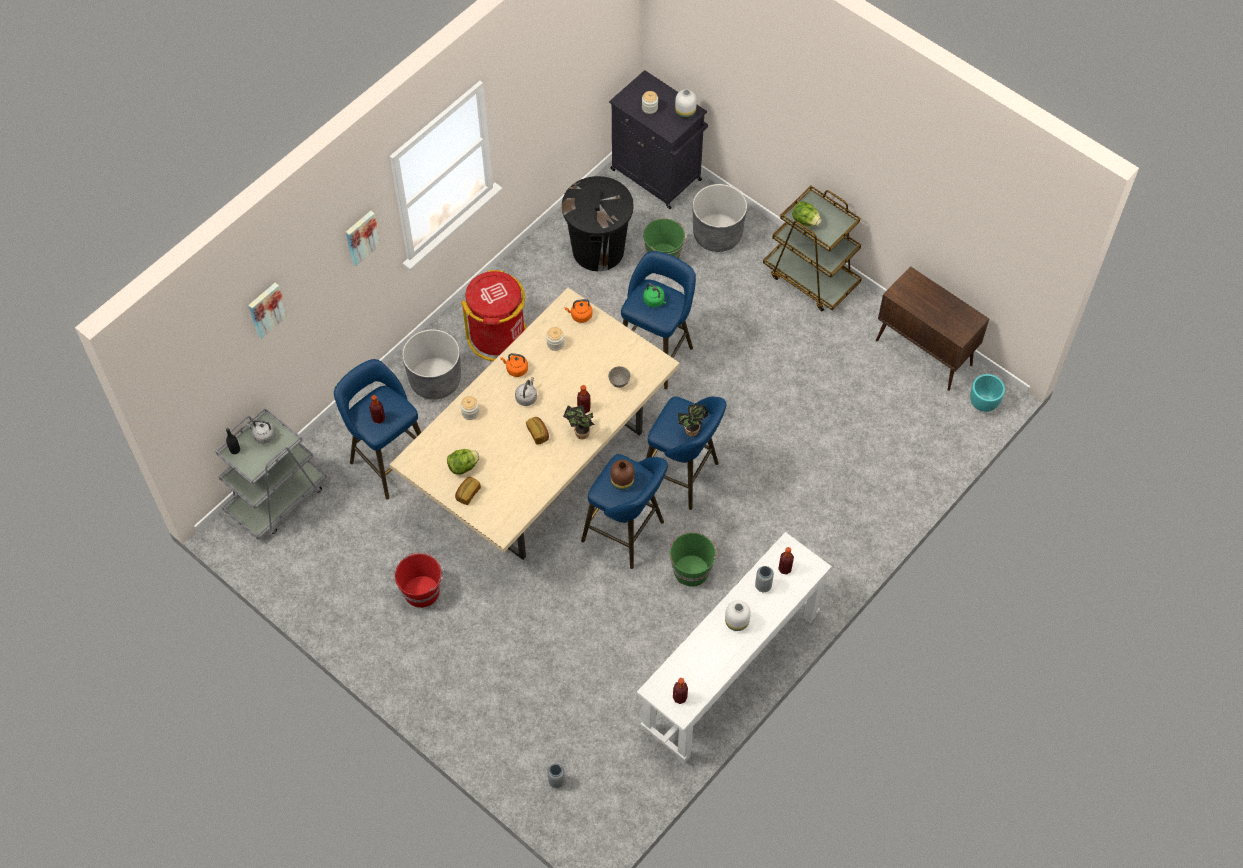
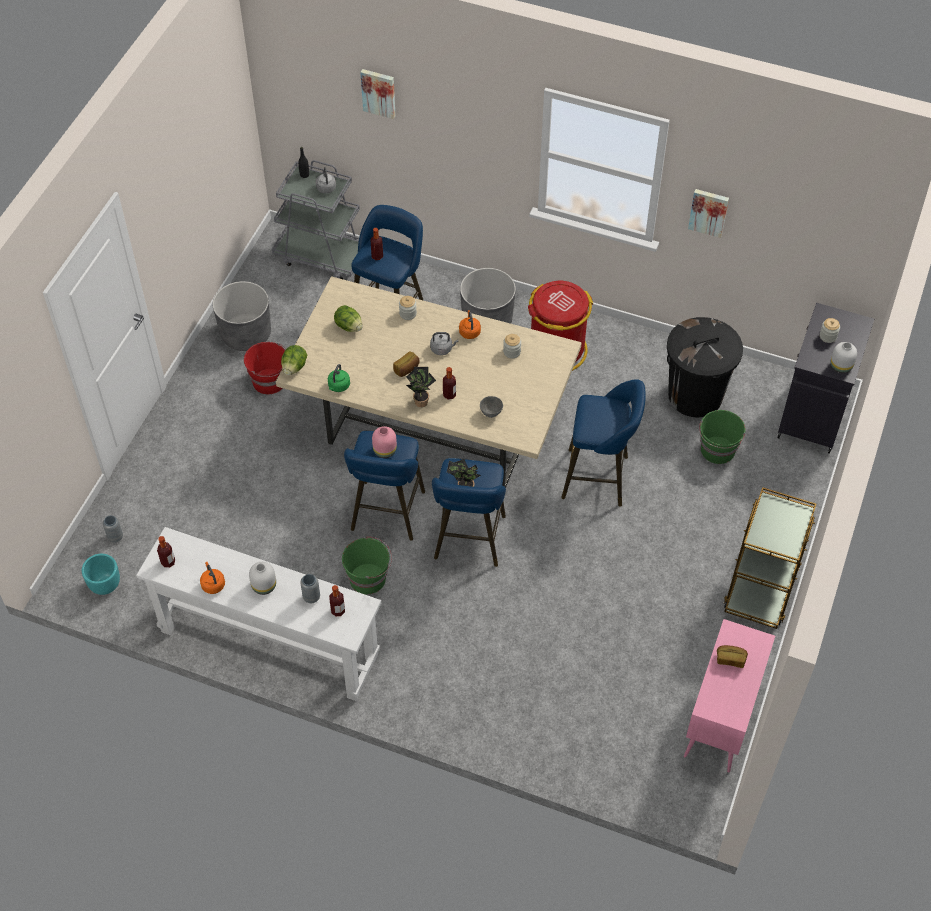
camera: 70 degrees right, 5 degrees down
picture [346,211,381,266] -> picture moved to [688,189,729,238]
bread [455,477,481,505] -> bread moved to [717,645,748,668]
orange kettle [564,299,592,323] -> orange kettle moved to [200,562,225,594]
brown vase [611,460,634,490] -> pink vase [372,426,397,458]
green kettle [643,283,666,307] -> green kettle moved to [328,364,350,392]
grey planter [693,184,747,252] -> grey planter moved to [213,281,271,351]
lettuce [792,201,821,227] -> lettuce moved to [281,345,307,375]
brown cabinet [876,266,989,391] -> pink cabinet [684,619,775,773]
turquoise planter [970,374,1005,412] -> turquoise planter moved to [82,554,120,595]

